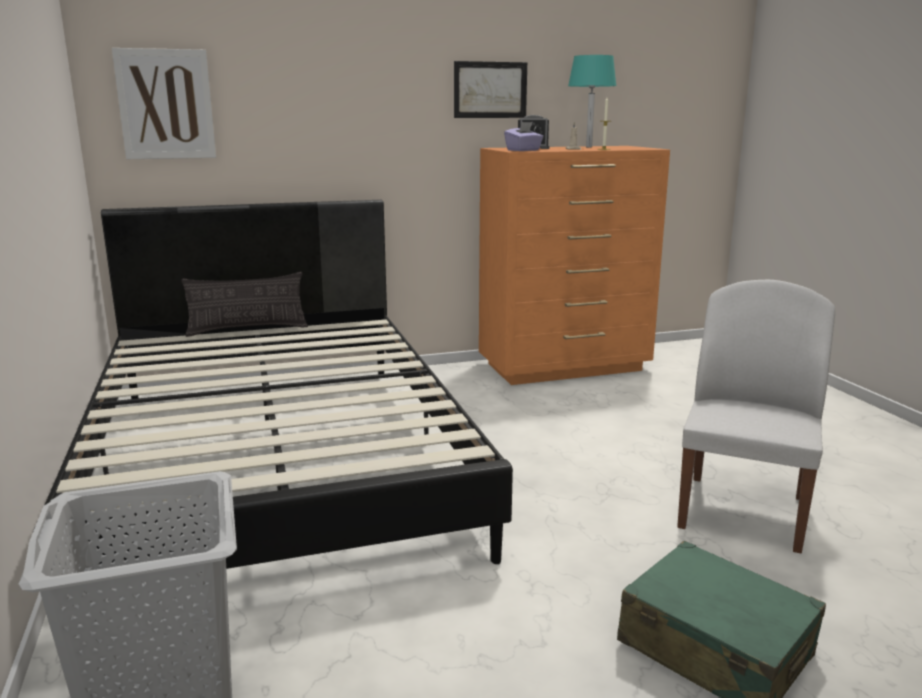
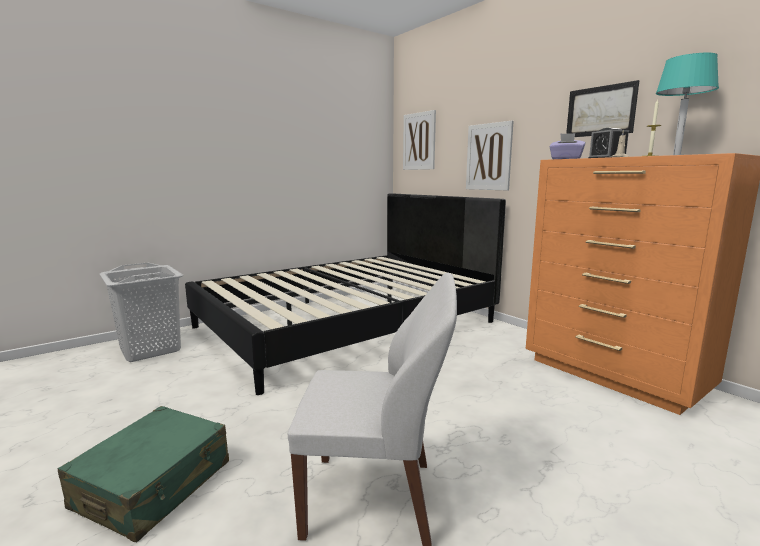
camera: 70 degrees right, 5 degrees down
pillow [181,272,308,337] -> none
none -> picture [466,121,514,190]

